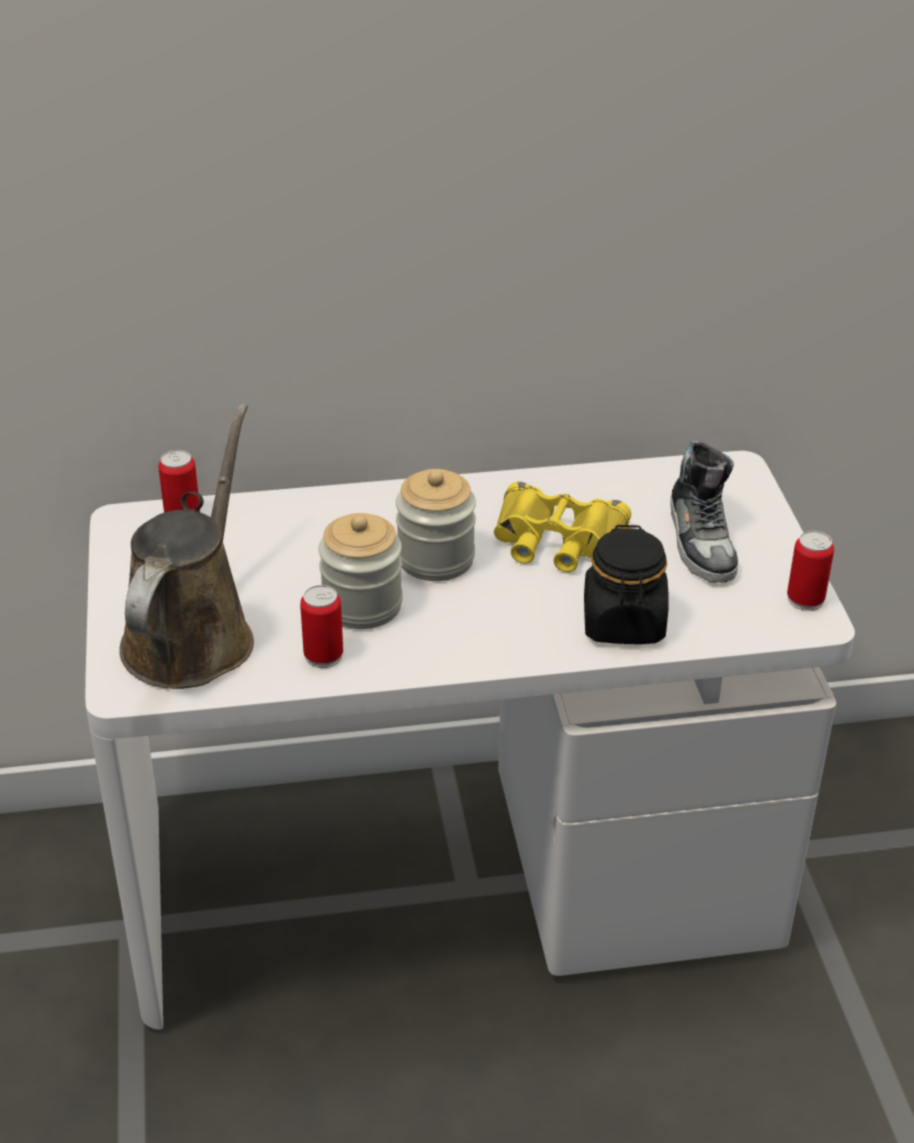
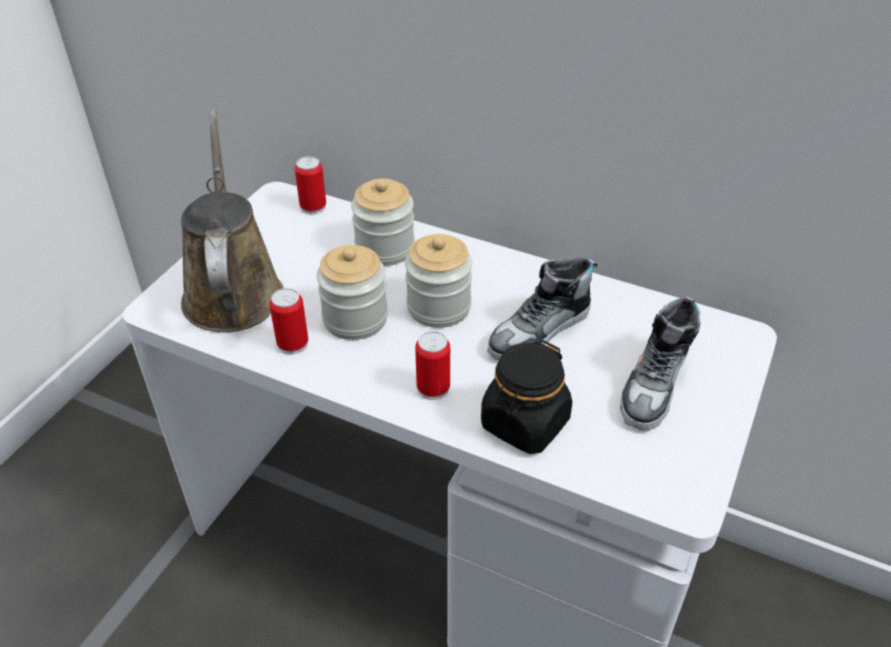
camera: 35 degrees right, 5 degrees up
brown watering can [119,404,254,689] -> brown watering can turned 60 degrees counterclockwise [181,110,284,333]
yellow binoculars [494,482,631,572] -> shoe [487,258,597,361]
can [787,531,834,611] -> can moved to [415,331,450,400]
none -> jar [351,178,415,266]

